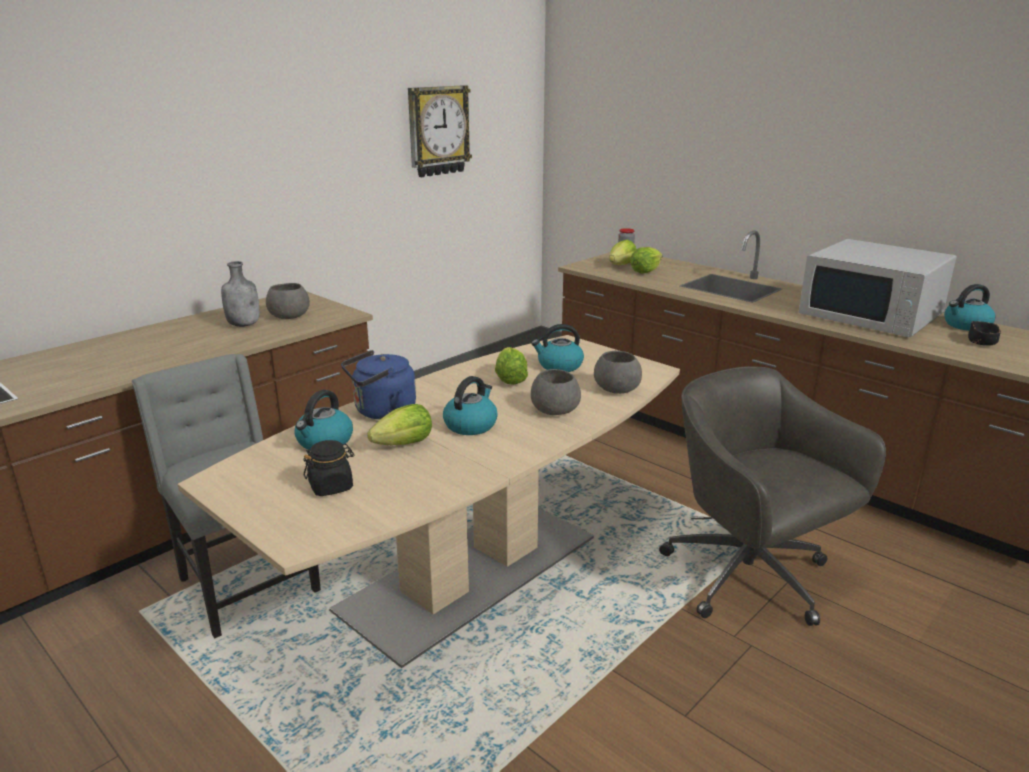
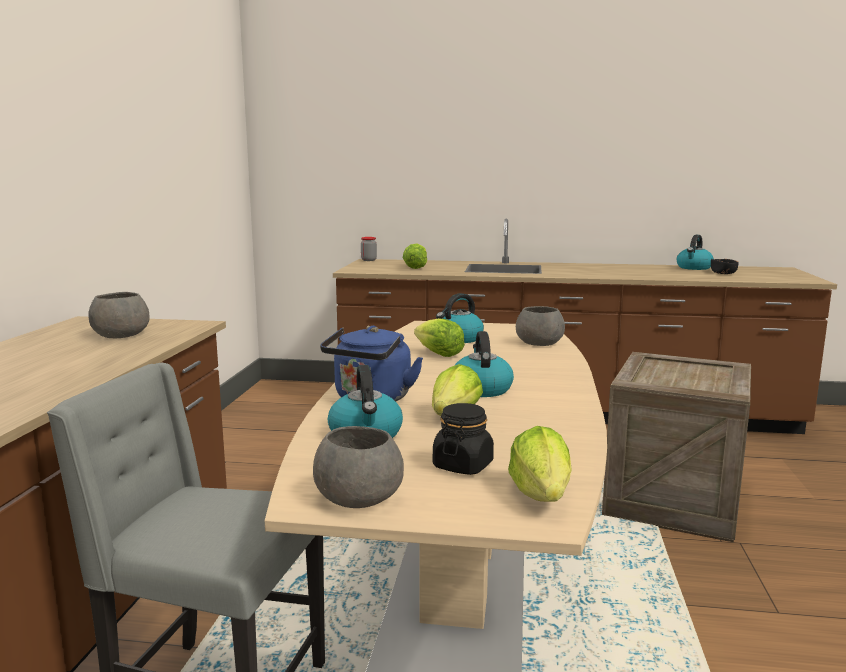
camera: 35 degrees left, 10 degrees down
grey bottle [221,261,259,327] -> none
wall clock [408,85,472,177] -> none
grey bowl [531,369,581,415] -> grey bowl moved to [313,426,404,508]
lettuce [609,240,636,265] -> lettuce moved to [508,426,572,502]
grey office chair [659,366,886,626] -> crate [602,352,751,542]
white microwave [799,239,956,337] -> none

